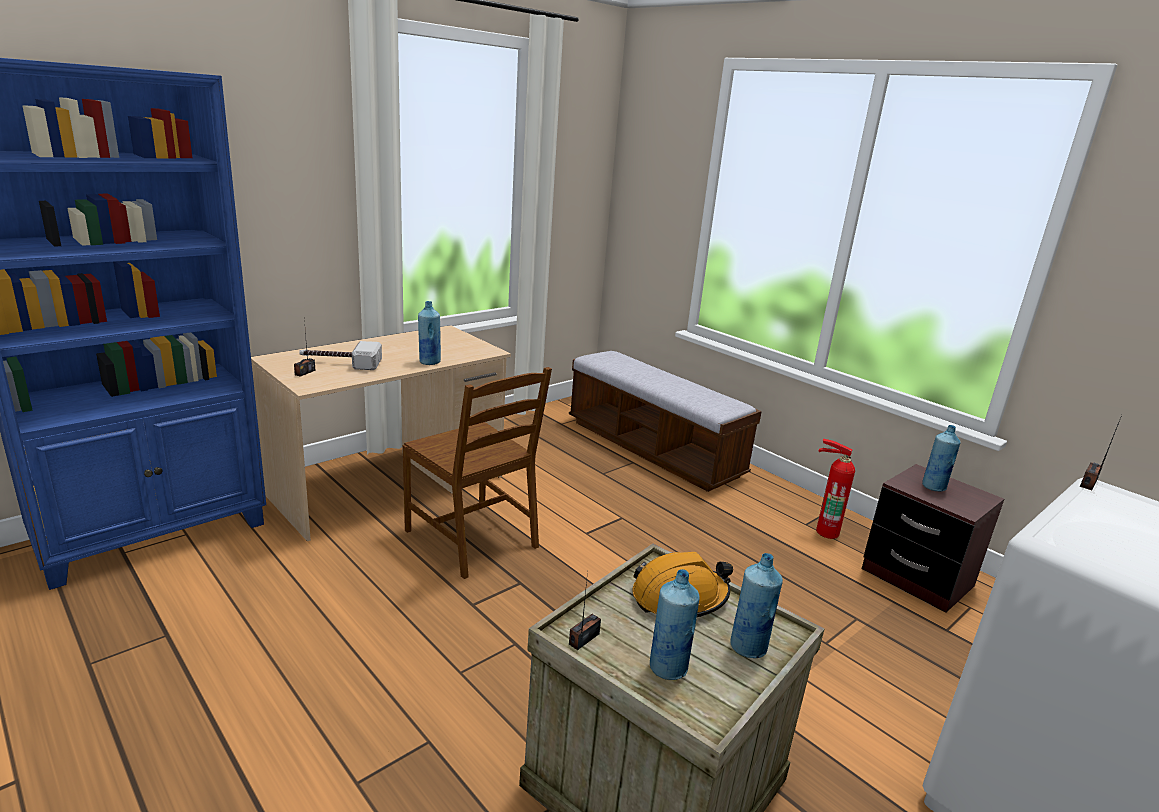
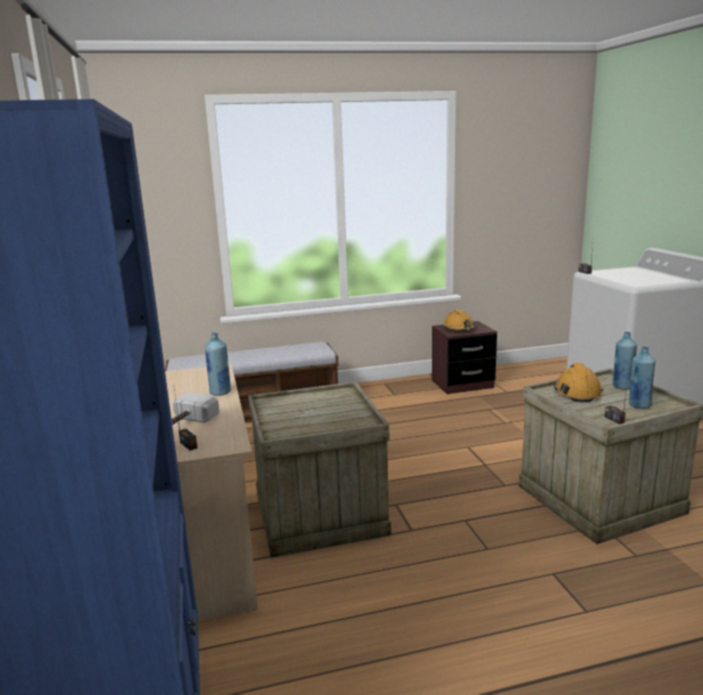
camera: 60 degrees left, 5 degrees down
brown chair [403,367,552,579] -> crate [248,382,391,558]
fire extinguisher [816,439,855,539] -> none
blue bottle [922,425,961,491] -> orange hard hat [444,310,476,330]

